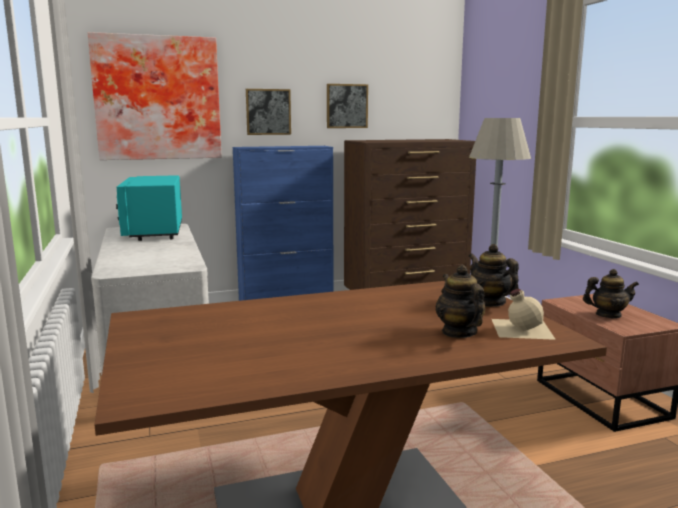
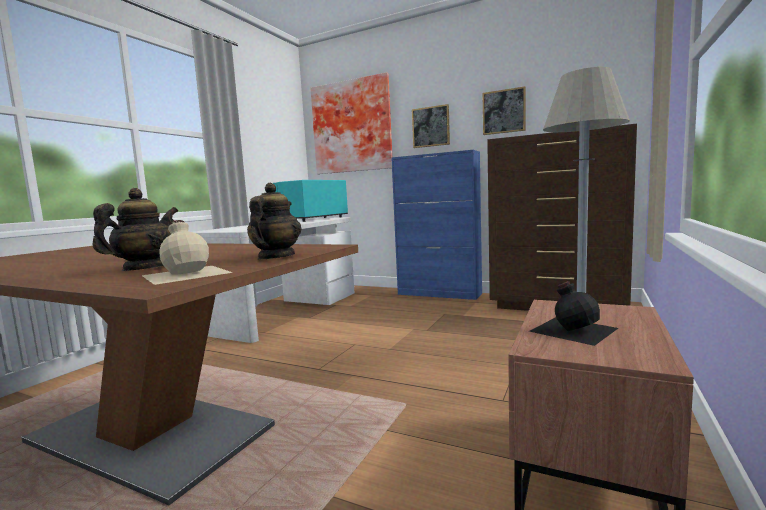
camera: 45 degrees right, 5 degrees down
teapot [583,269,639,318] -> black bottle [529,281,618,346]

